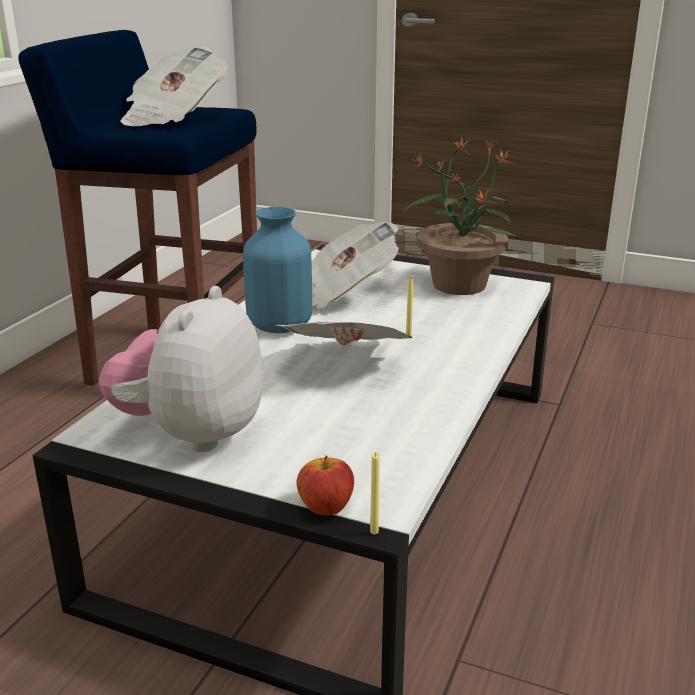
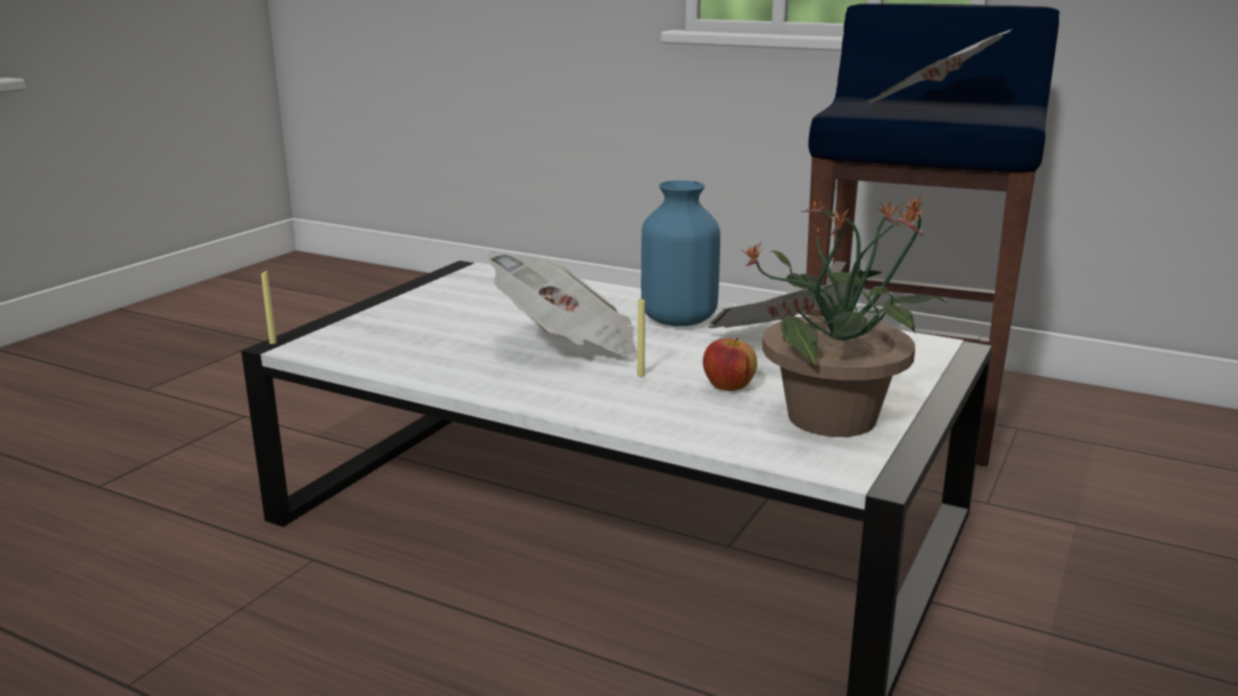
camera: 95 degrees right, 5 degrees down
plush toy [99,286,263,452] -> none
apple [297,455,354,515] -> apple moved to [703,337,757,391]

